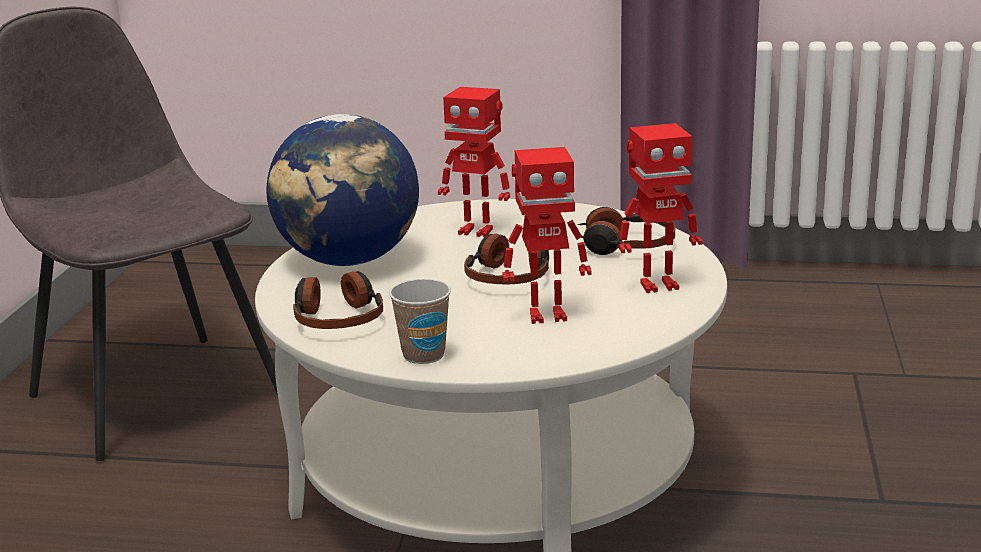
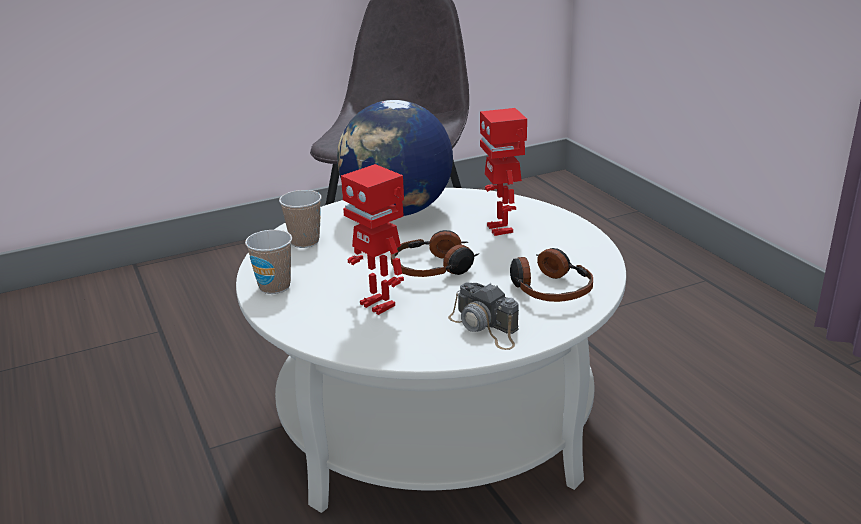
camera: 55 degrees right, 5 degrees up
headphones [293,271,383,329] -> cup [279,190,322,248]
toy robot [619,123,702,293] -> camera [448,283,519,350]

